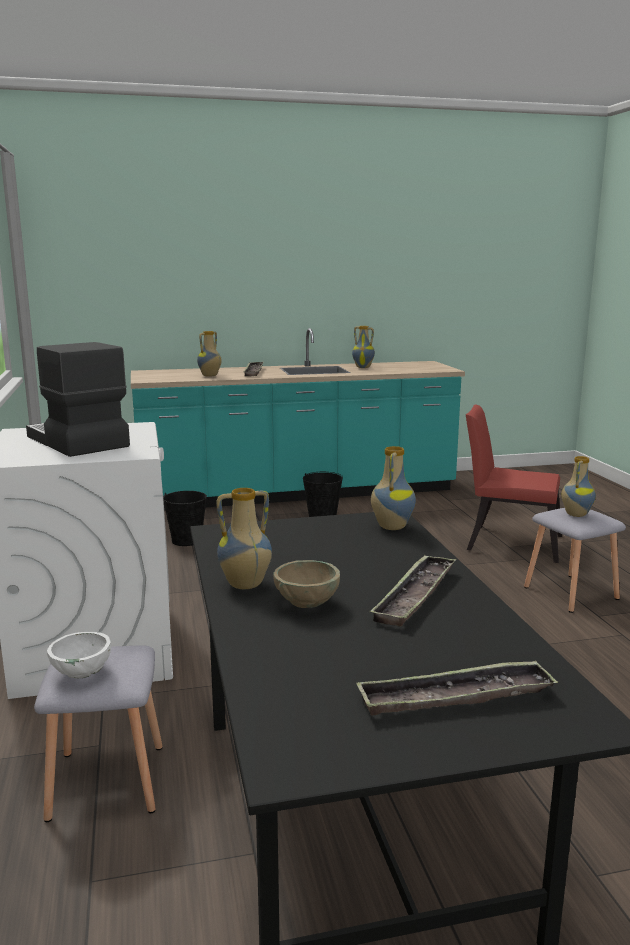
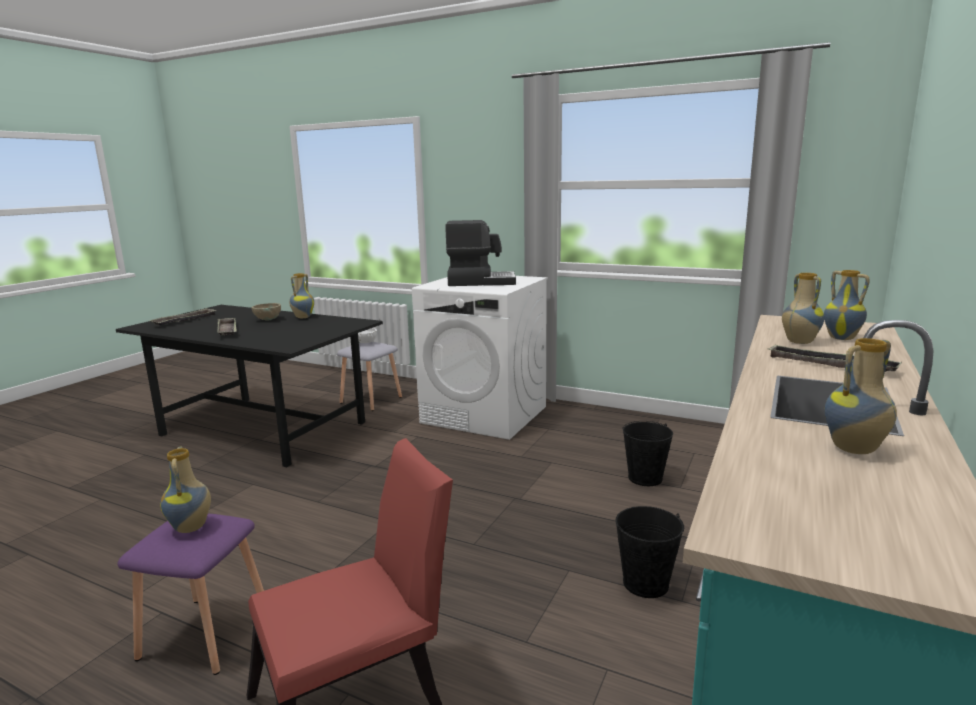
camera: 130 degrees right, 0 degrees up
vase [371,446,416,530] -> vase moved to [824,270,870,340]
grey stool [524,508,626,613] -> purple stool [117,513,264,675]

